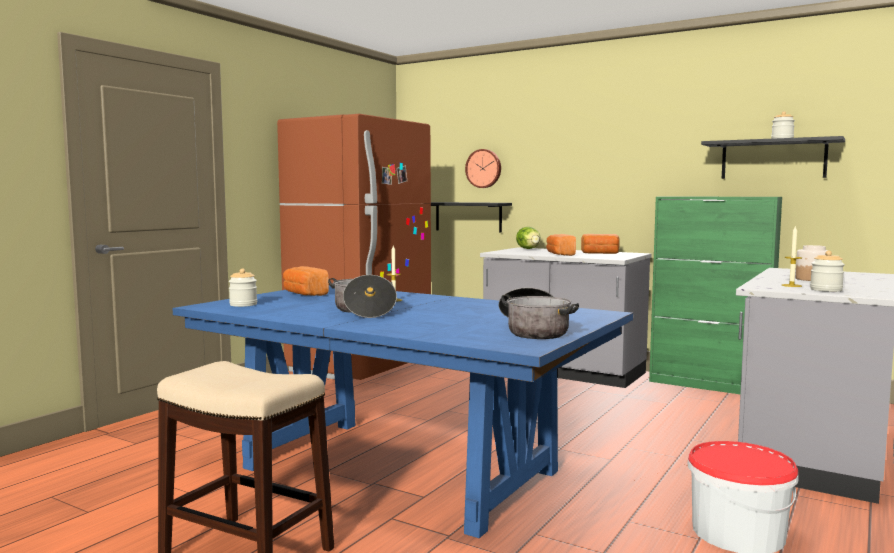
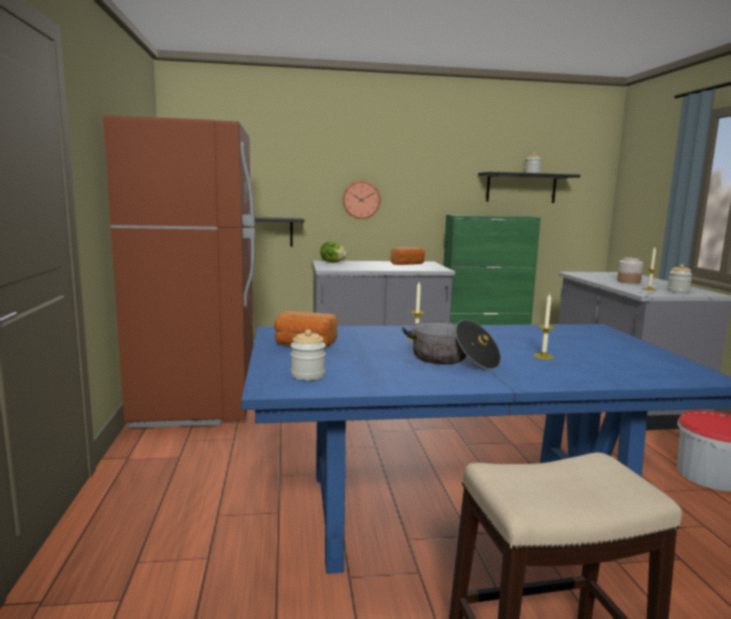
camera: 40 degrees left, 5 degrees up
wall clock [465,149,501,188] -> wall clock moved to [343,181,380,219]
cooking pot [499,287,579,339] -> none
bread [546,234,576,256] -> none
none -> candle [533,293,555,359]

